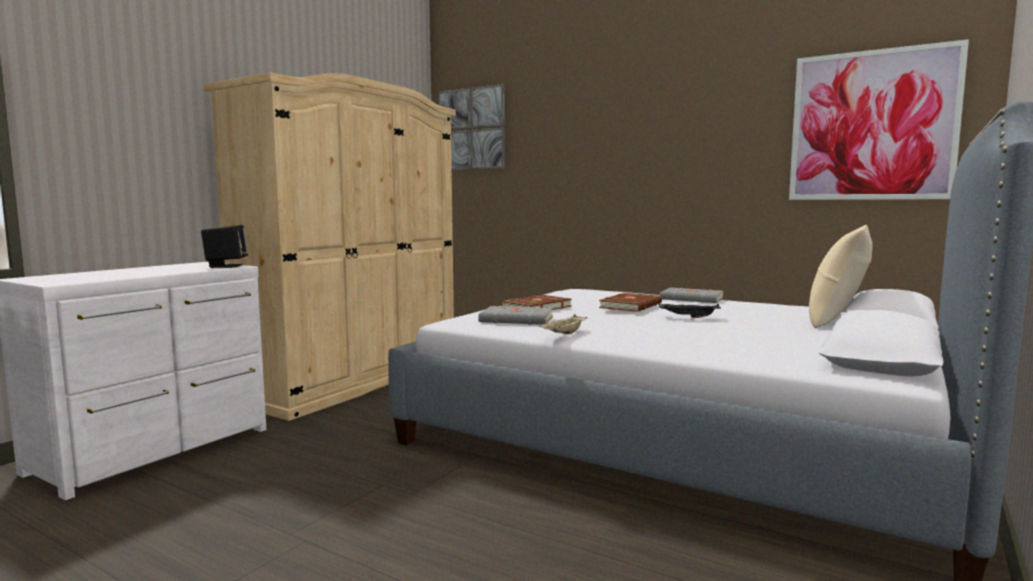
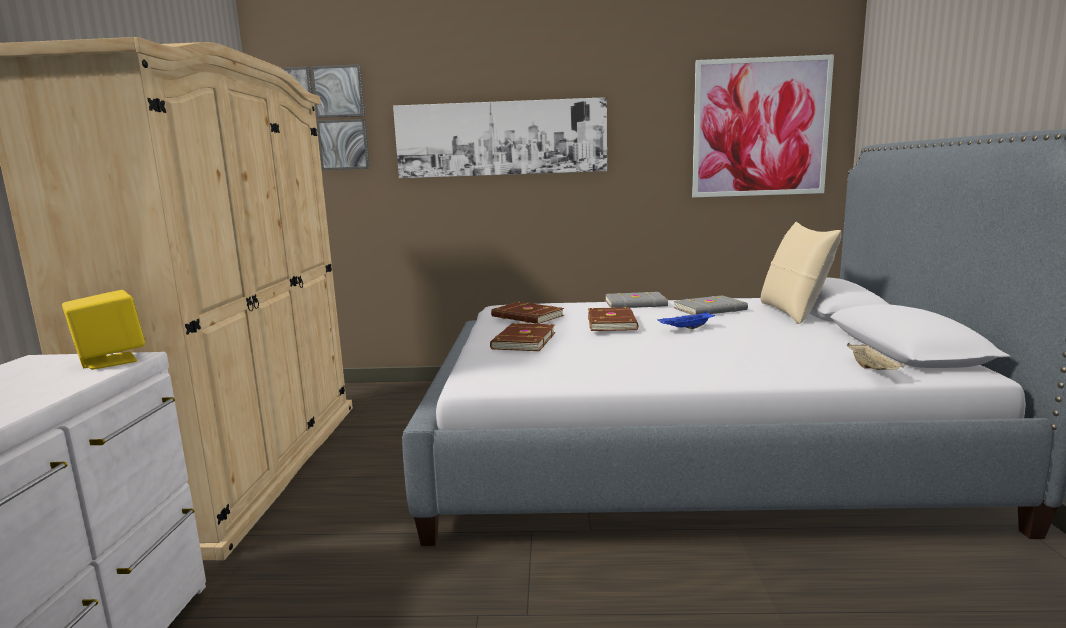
camera: 30 degrees left, 5 degrees up
black speaker [201,225,248,268] -> yellow speaker [62,290,145,370]
grey book [478,306,553,325] -> grey book moved to [673,295,748,315]
beige tray [538,314,588,334] -> beige tray moved to [847,343,904,370]
black tray [658,304,721,318] -> blue tray [658,311,715,329]
none -> picture [393,97,607,178]
none -> brown book [491,302,564,324]

